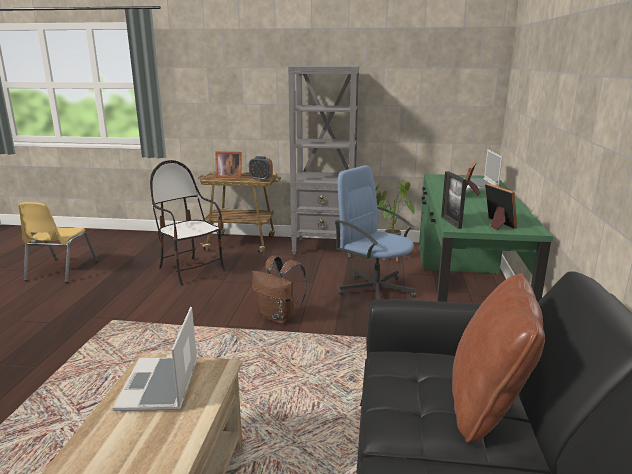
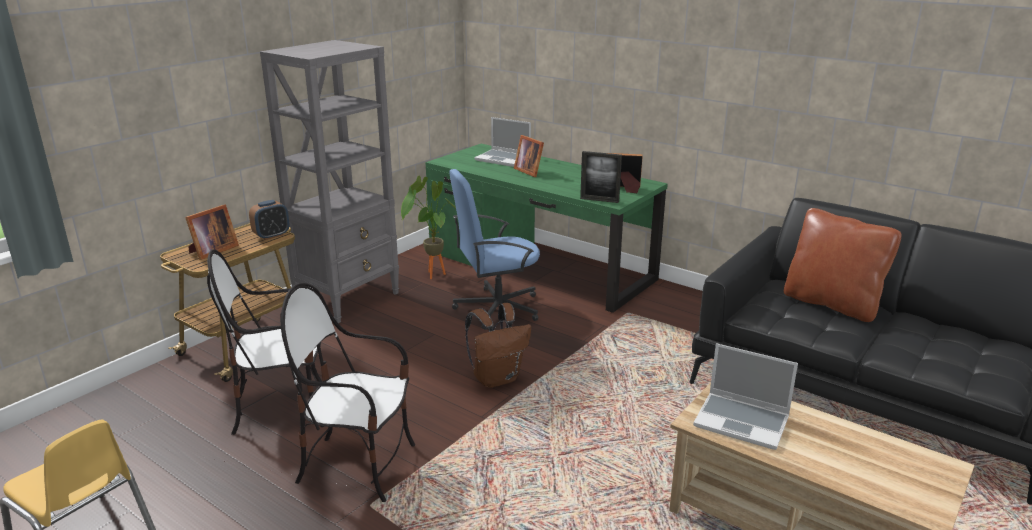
camera: 60 degrees left, 5 degrees up
none -> chair [280,283,415,502]

